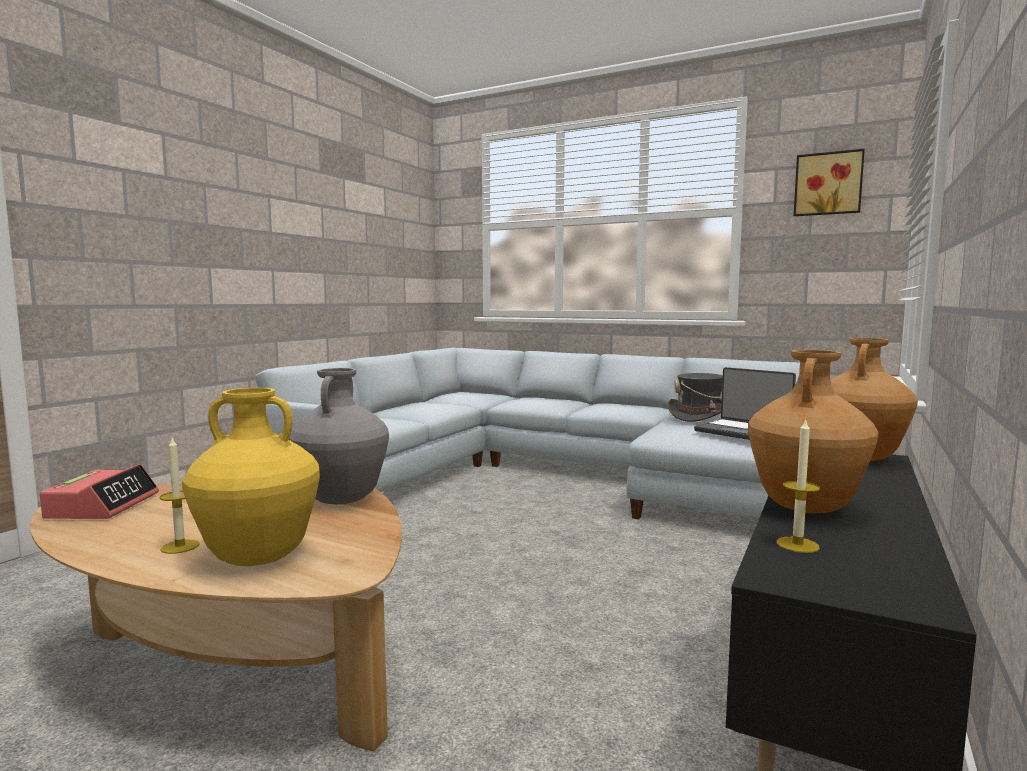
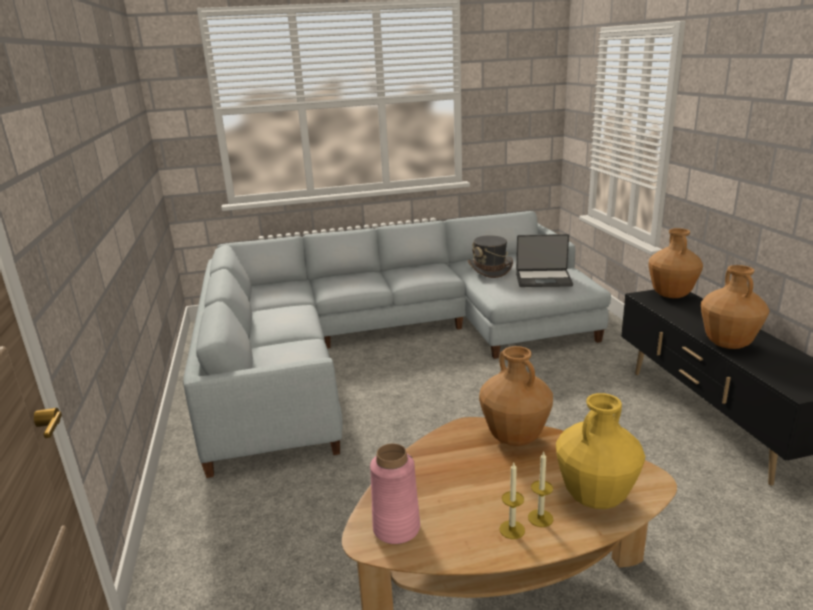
camera: 40 degrees left, 15 degrees up
alarm clock [40,464,159,519] -> pink vase [370,444,420,544]
grey vase [289,368,389,505] -> brown vase [479,346,553,446]
candle [776,418,820,553] -> candle moved to [499,463,525,539]
picture [794,149,865,216] -> none

